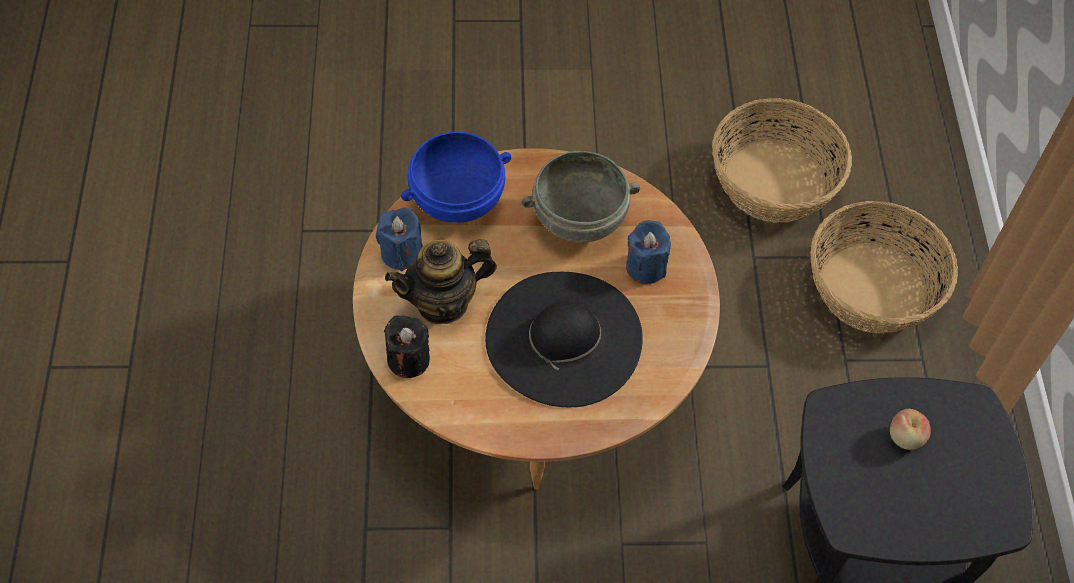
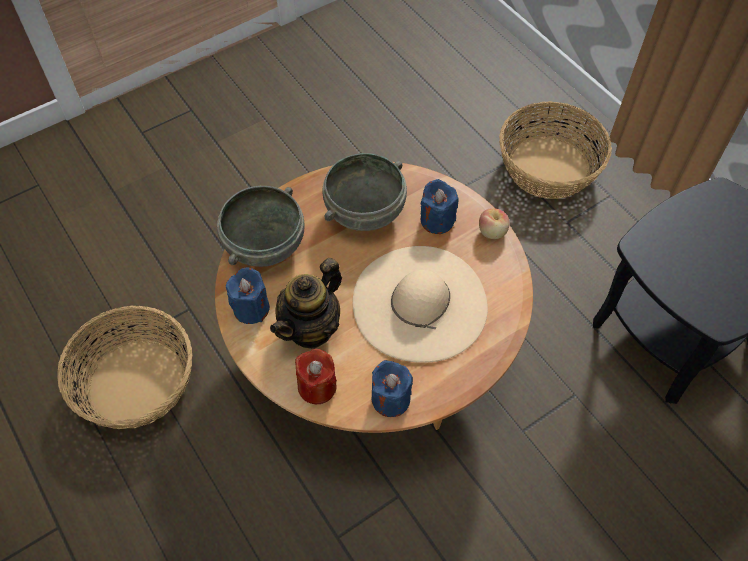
camera: 30 degrees left, 0 degrees up
black candle [384,316,430,378] -> red candle [295,349,337,404]
blue bowl [401,132,511,223] -> grey bowl [217,186,304,267]
black hat [485,272,643,407] -> beige hat [353,246,488,363]
basket [712,98,852,223] -> basket moved to [57,306,192,429]
apple [890,409,931,450] -> apple moved to [479,208,510,239]
none -> blue candle [372,360,413,417]

